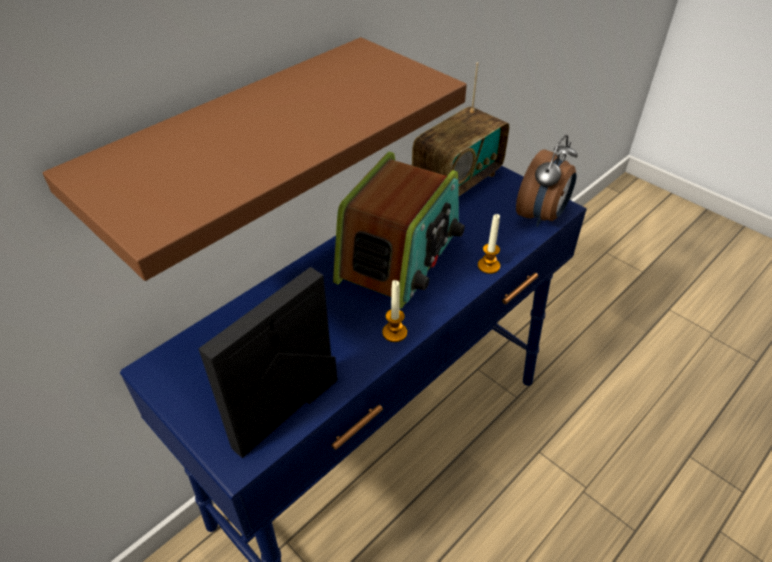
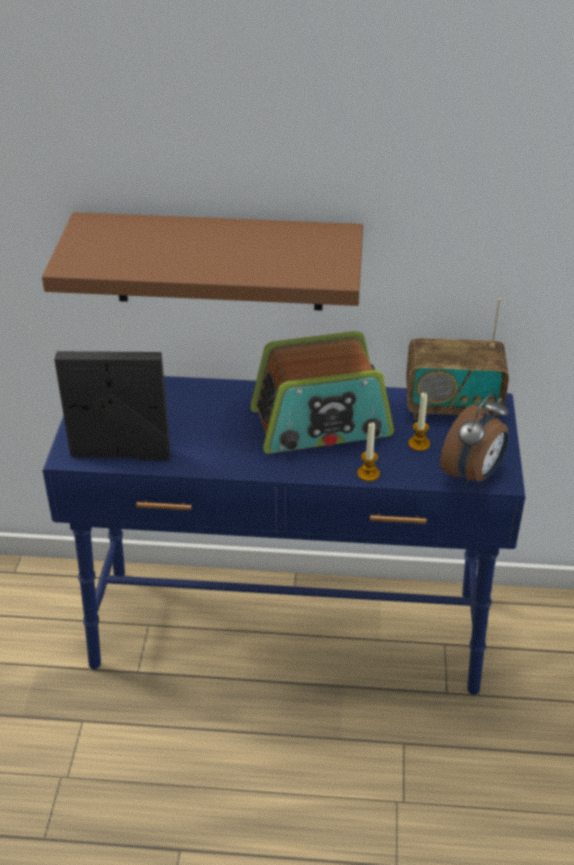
camera: 50 degrees right, 5 degrees down
candle [382,280,407,342] -> candle moved to [408,393,430,451]
alarm clock [516,135,578,227] -> alarm clock turned 45 degrees counterclockwise [440,393,509,486]

